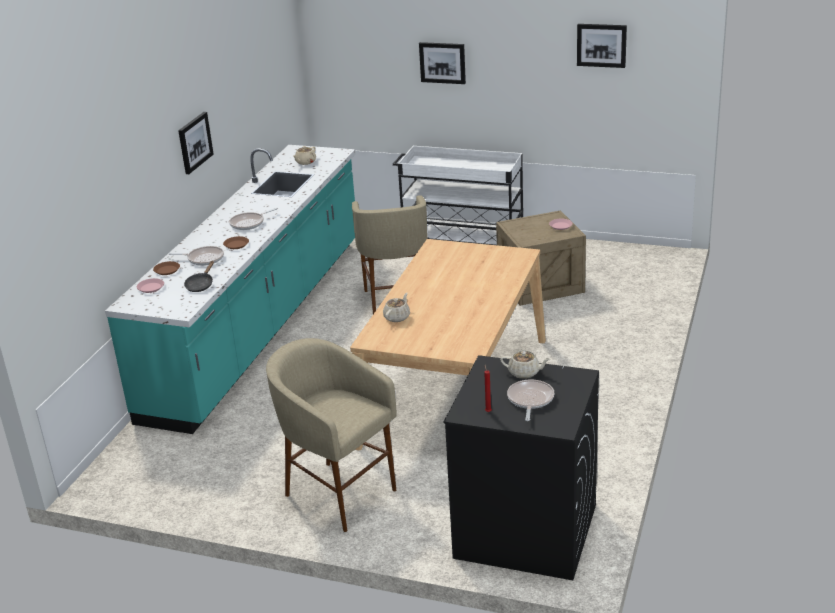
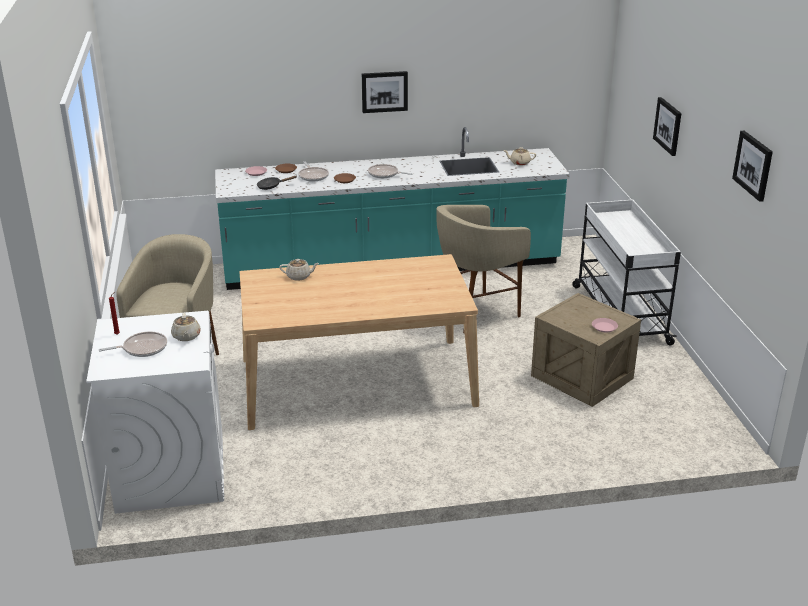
camera: 60 degrees right, 0 degrees up
black washing machine [444,355,599,580] -> white washing machine [86,311,224,514]

